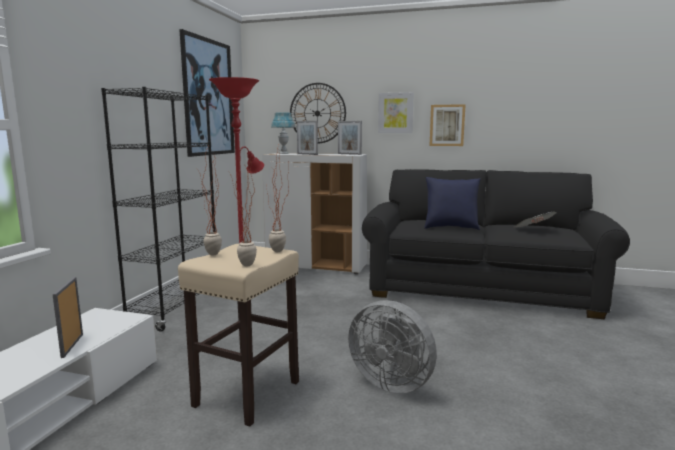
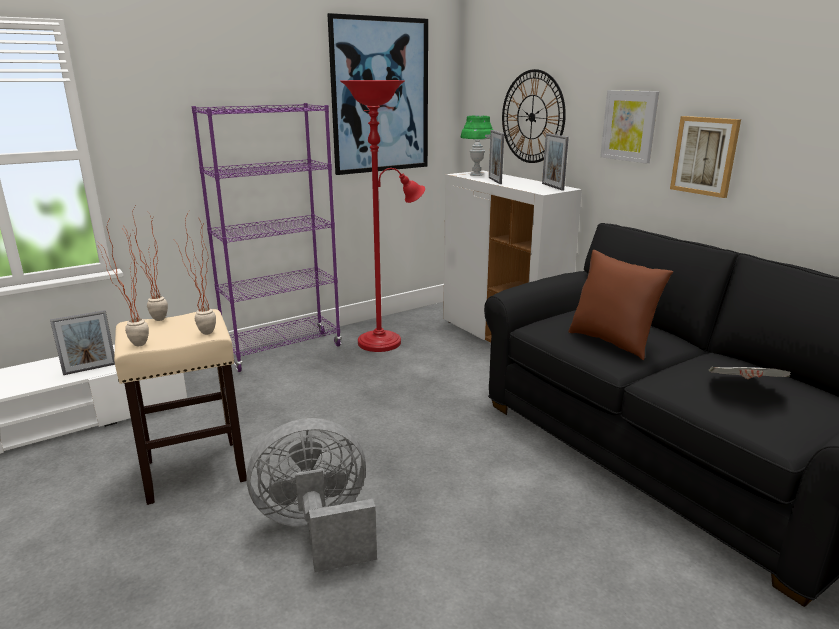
camera: 40 degrees right, 10 degrees up
picture frame [52,277,83,358] -> picture frame turned 150 degrees counterclockwise [50,310,115,375]
black bookcase [101,87,216,332] -> purple bookcase [192,103,341,372]
blue table lamp [271,112,295,154] -> green table lamp [461,116,493,176]
grey fan [348,300,437,394] -> grey fan turned 90 degrees clockwise [246,418,377,572]
blue pillow [424,177,481,230] -> brown pillow [568,250,673,360]

